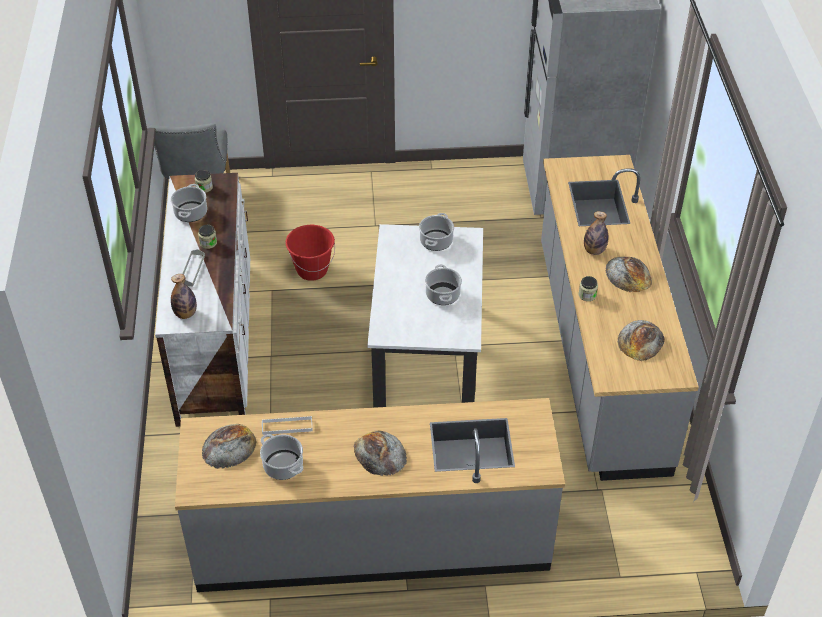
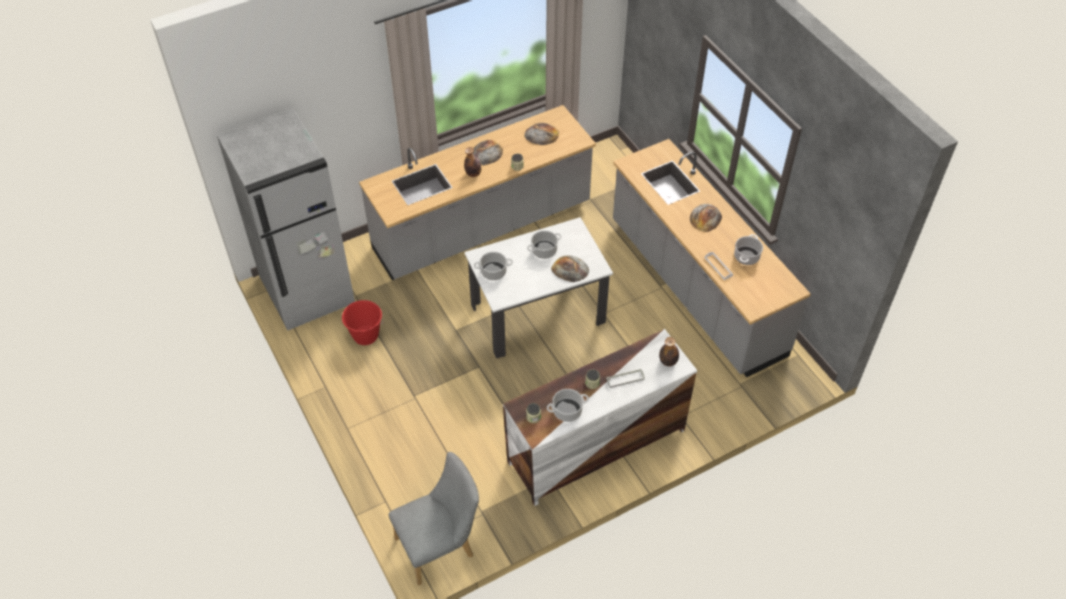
camera: 115 degrees left, 5 degrees up
bread [202,424,257,469] -> bread moved to [551,255,589,282]
red bucket [285,225,335,281] -> red bucket moved to [342,300,384,345]

